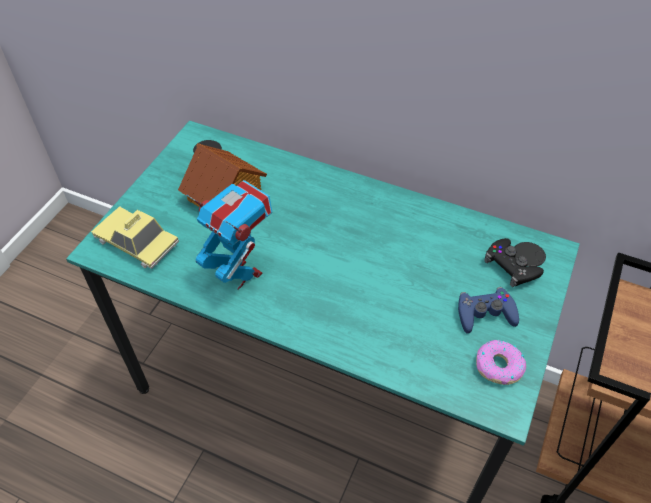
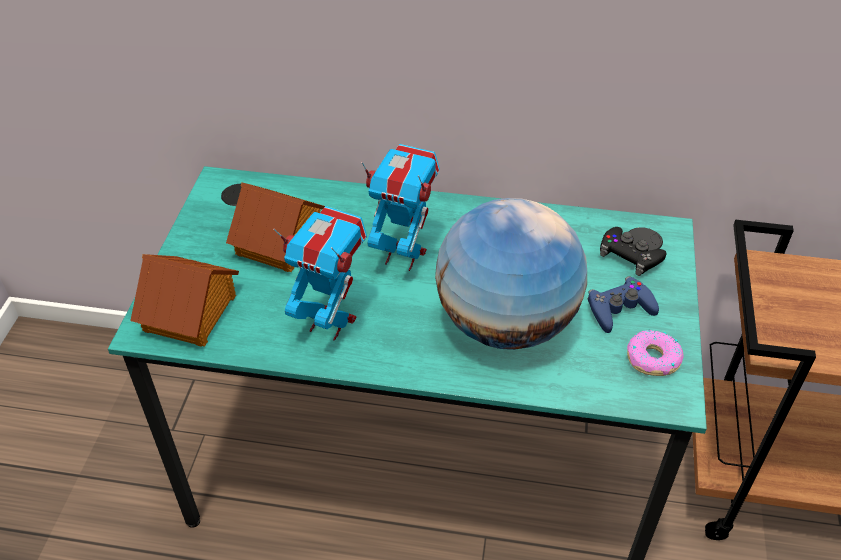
camera: 15 degrees left, 5 degrees down
toy car [91,206,179,269] -> toy house [130,254,239,347]
none -> toy robot [361,144,440,271]
none -> globe [435,198,587,350]

